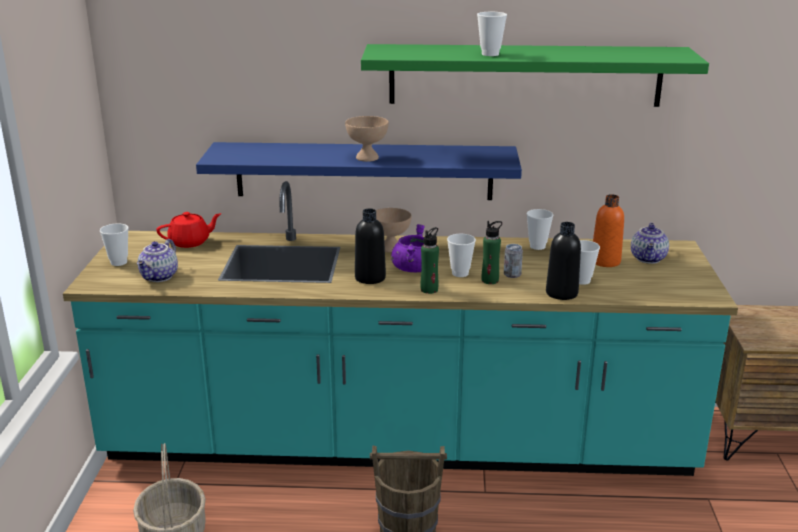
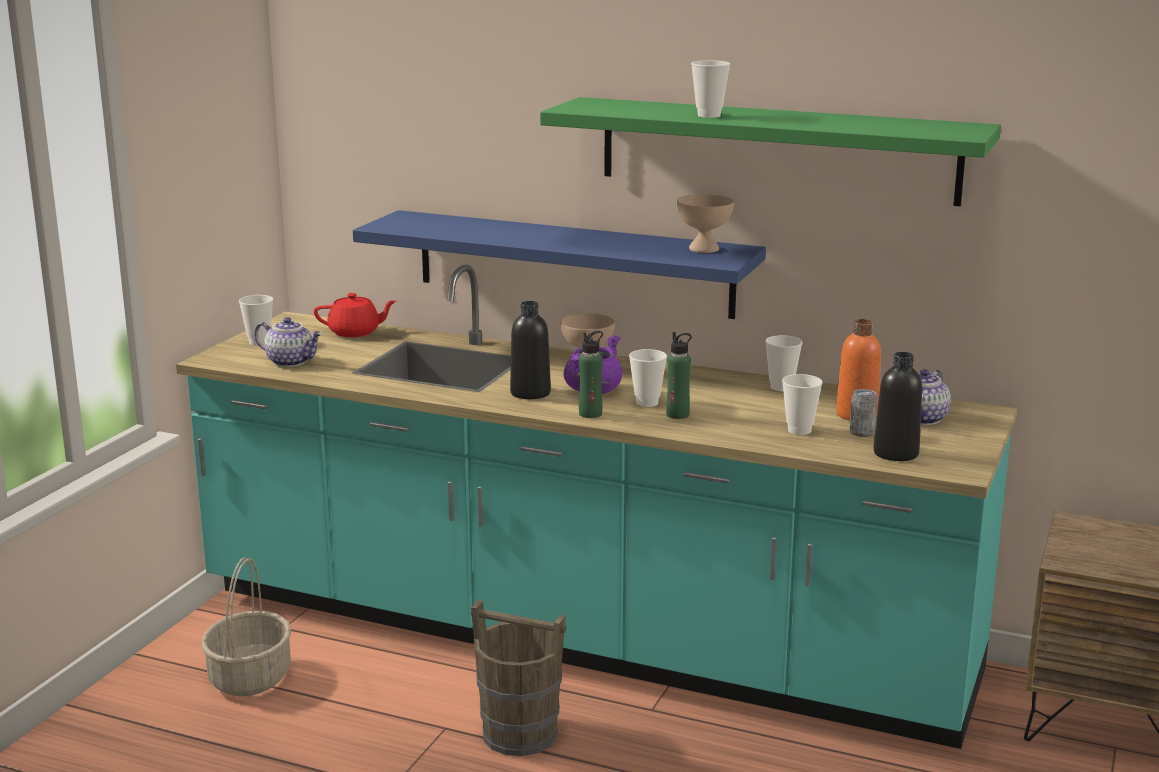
camera: 20 degrees right, 5 degrees down
teapot [137,239,178,282] -> teapot turned 105 degrees counterclockwise [254,317,322,367]
beige bowl [345,116,389,162] -> beige bowl moved to [677,194,734,253]
can [504,244,523,278] -> can moved to [850,389,877,437]
black bottle [546,222,581,300] -> black bottle moved to [873,352,922,461]

